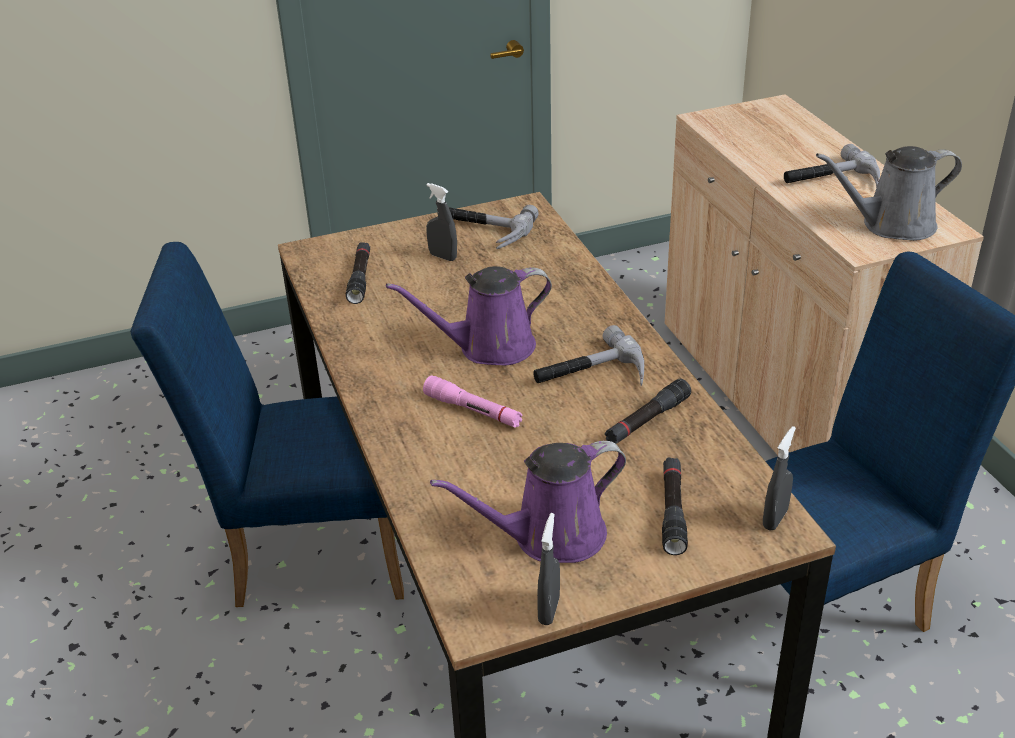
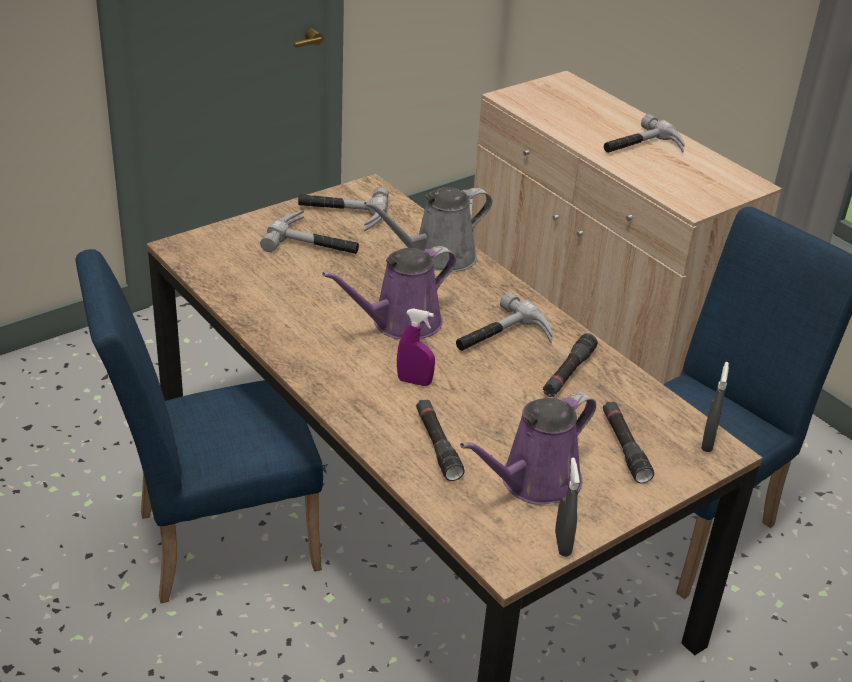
camera: 20 degrees left, 0 degrees up
black flashlight [346,242,370,304] -> black flashlight moved to [416,399,465,481]
pink flashlight [423,375,523,428] -> purple spray bottle [397,308,435,386]
grey spray bottle [426,183,457,261] -> hammer [260,211,359,254]
grey watering can [816,146,962,241] -> grey watering can moved to [364,187,492,272]

